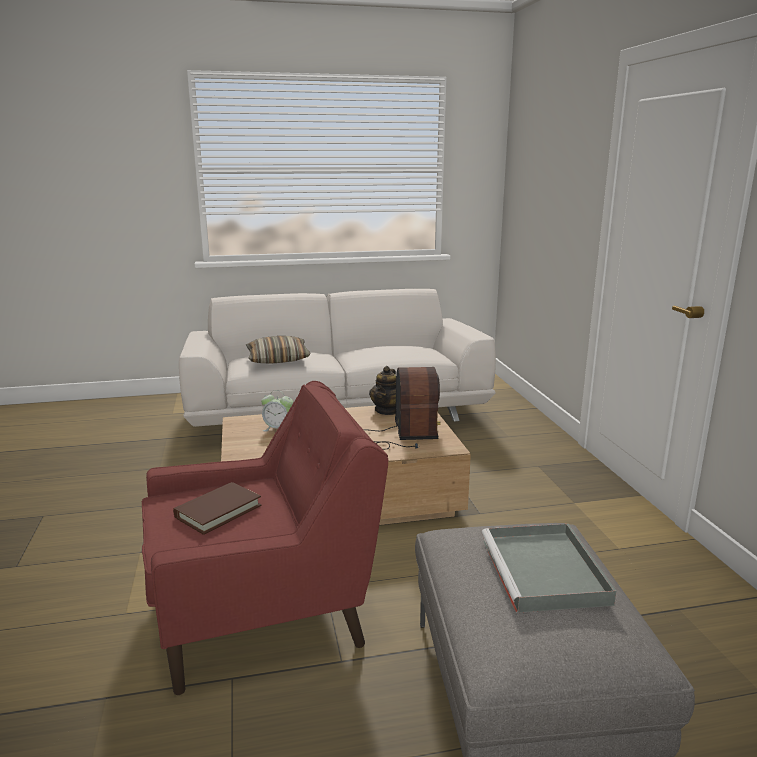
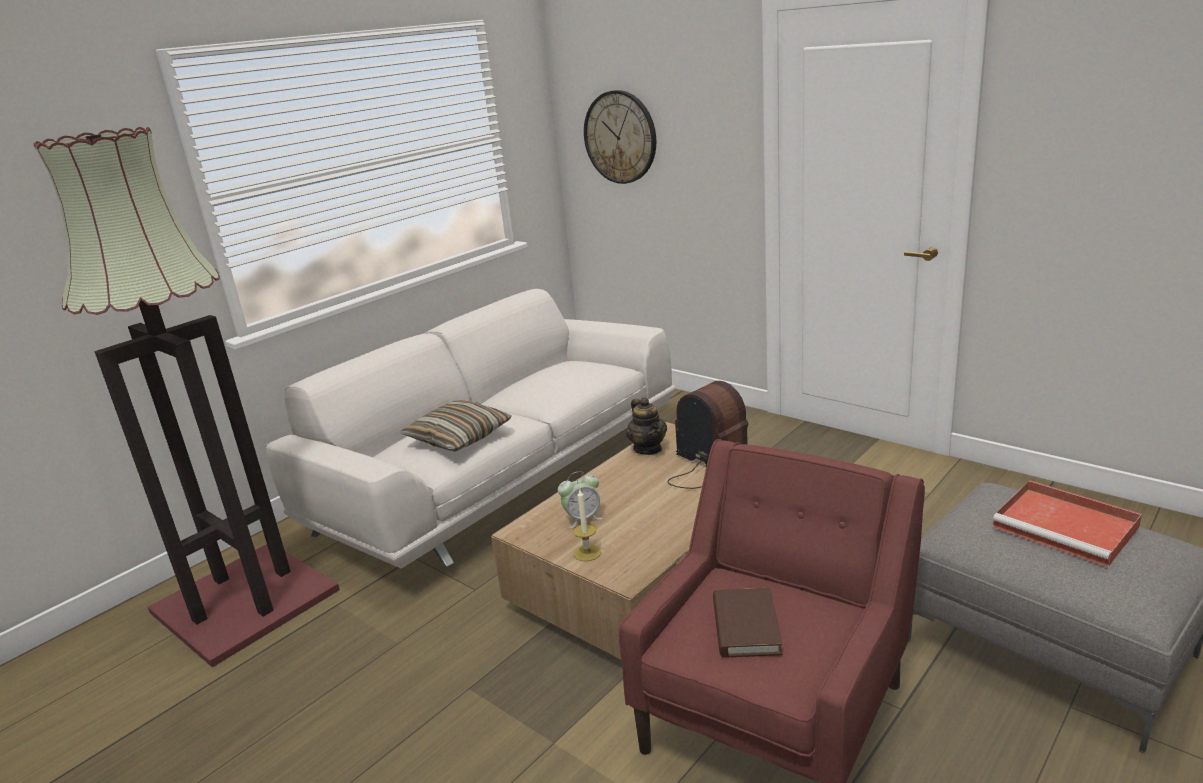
camera: 35 degrees left, 5 degrees up
grey tray [482,524,616,613] -> red tray [993,480,1142,567]
none -> floor lamp [33,127,340,668]
none -> candle [573,490,601,562]
none -> wall clock [584,90,656,184]

